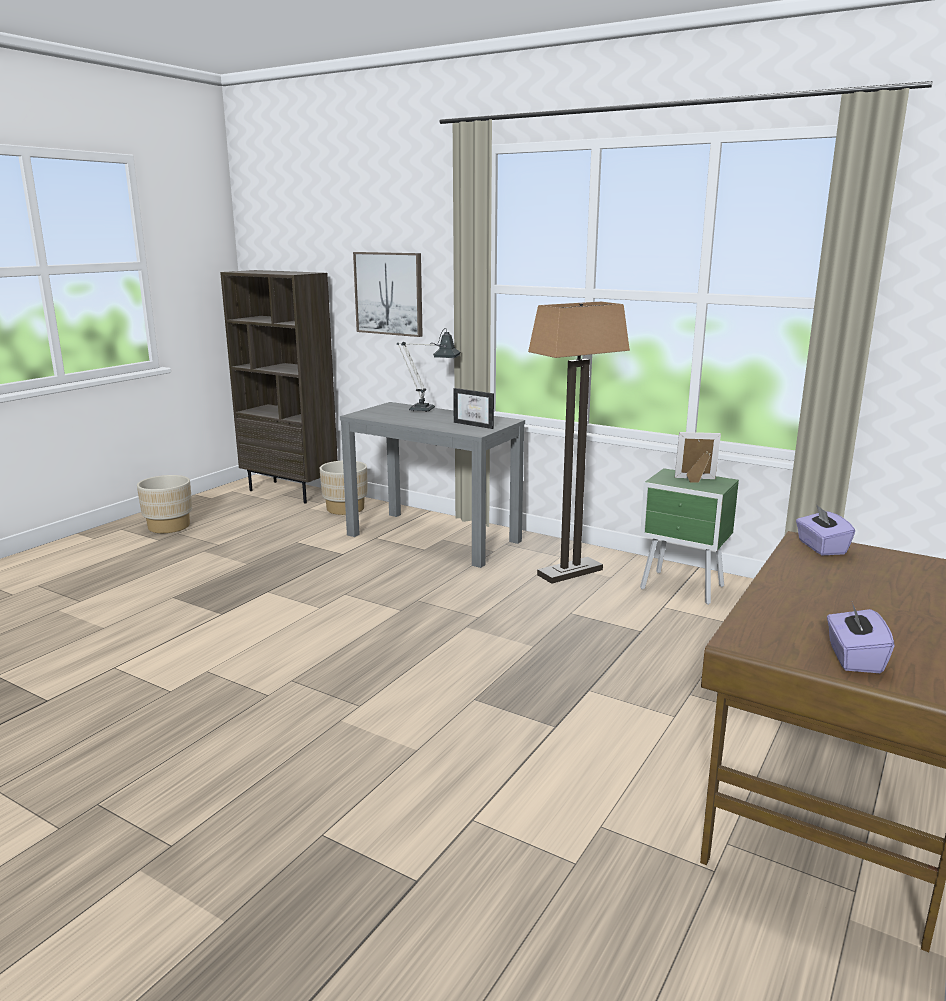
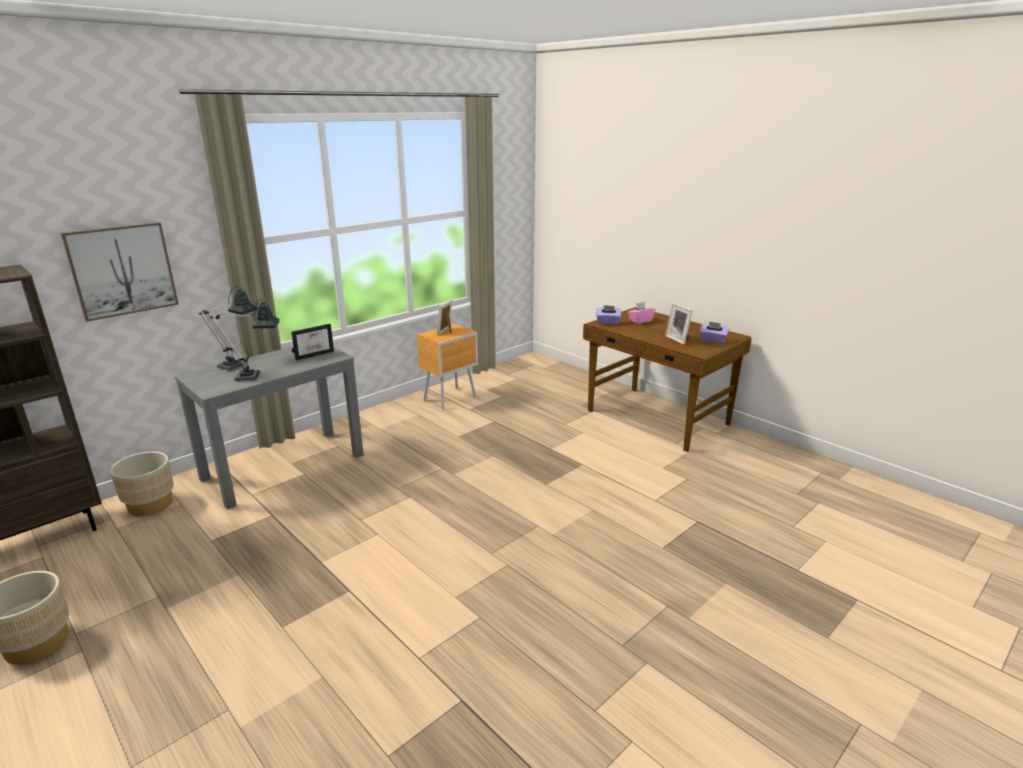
camera: 75 degrees left, 5 degrees up
floor lamp [528,301,630,584] -> none
green nightstand [640,468,739,605] -> brown nightstand [417,324,478,410]
none -> table lamp [210,299,279,381]
none -> pink tissue box [628,302,655,324]
none -> picture frame [665,303,693,345]

